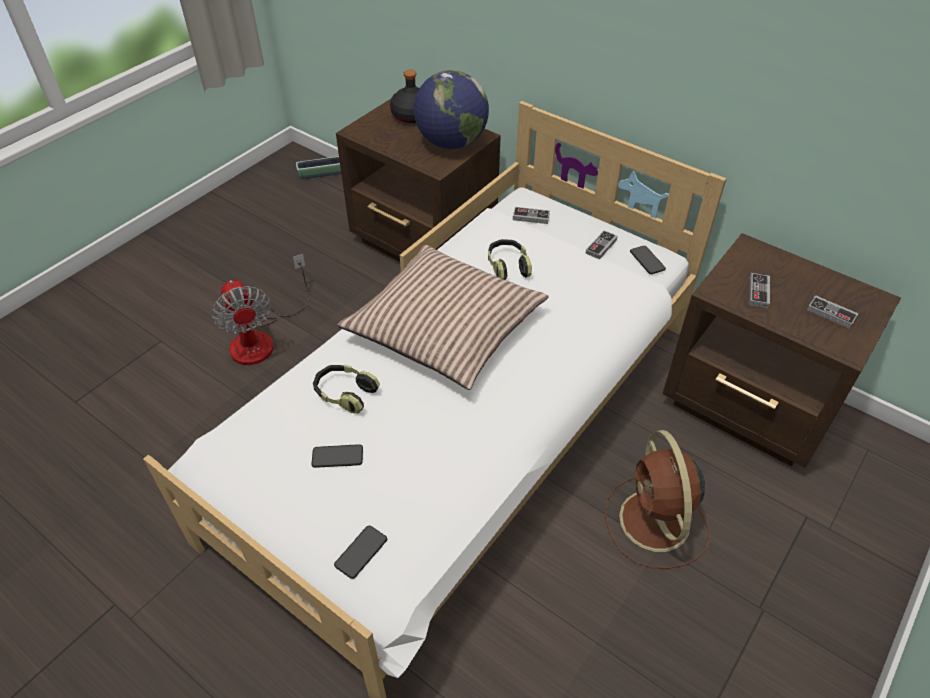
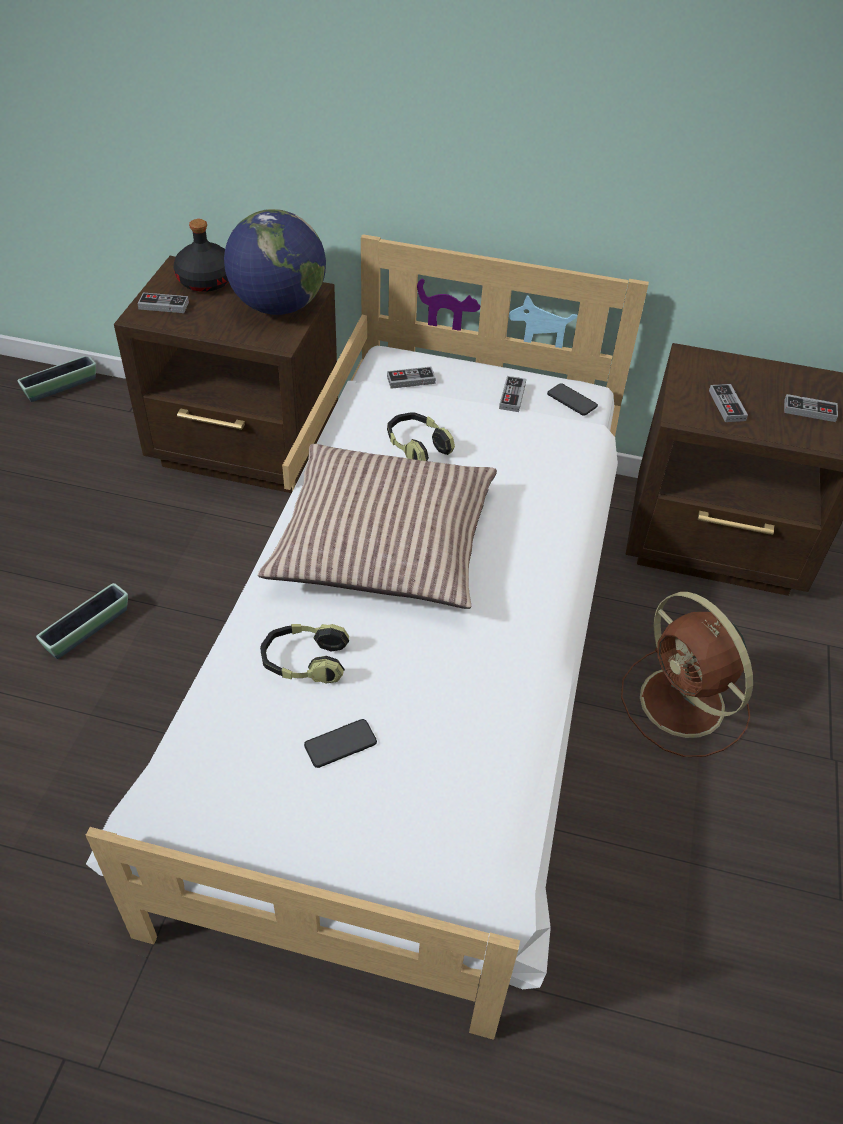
camera: 25 degrees left, 0 degrees up
fan [212,254,308,365] -> planter [36,583,128,659]
phone [334,526,387,579] -> none
none -> game controller [137,293,189,313]

